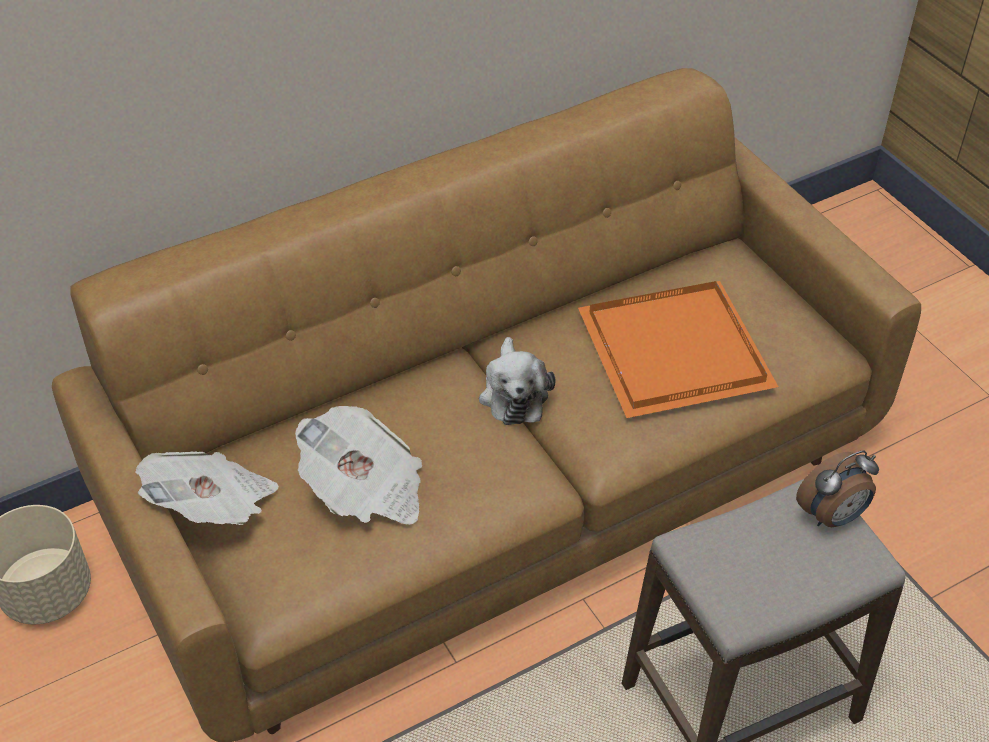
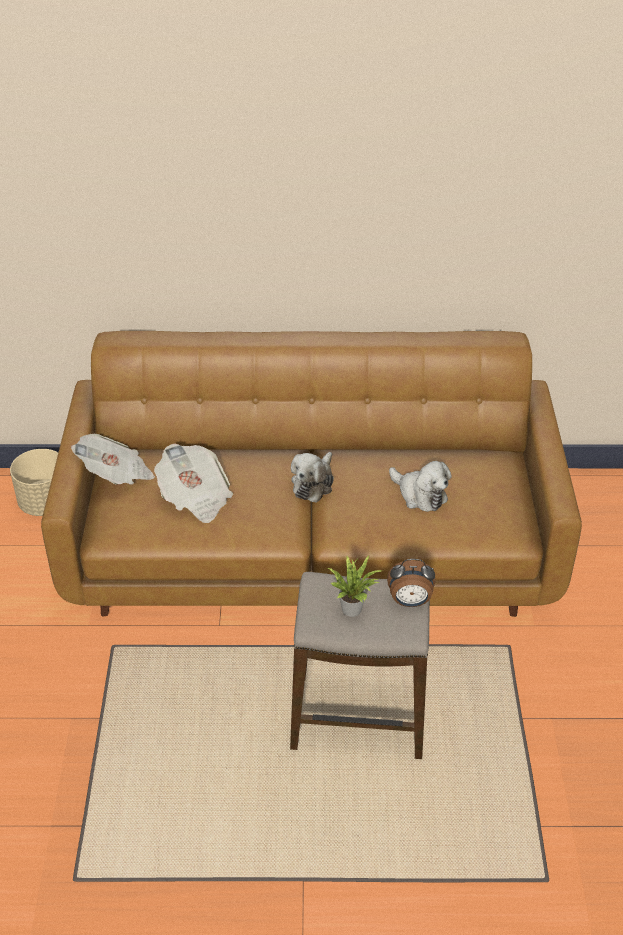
camera: 30 degrees right, 5 degrees down
orange tray [578,281,778,418] -> plush toy [389,461,452,512]
none -> potted plant [328,555,383,617]

